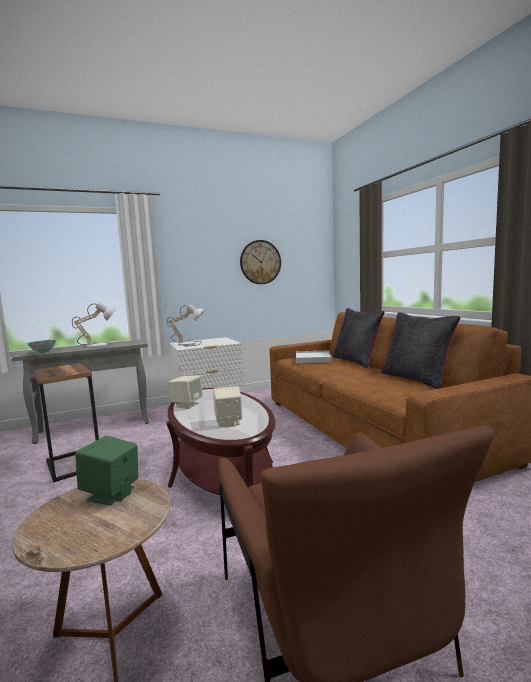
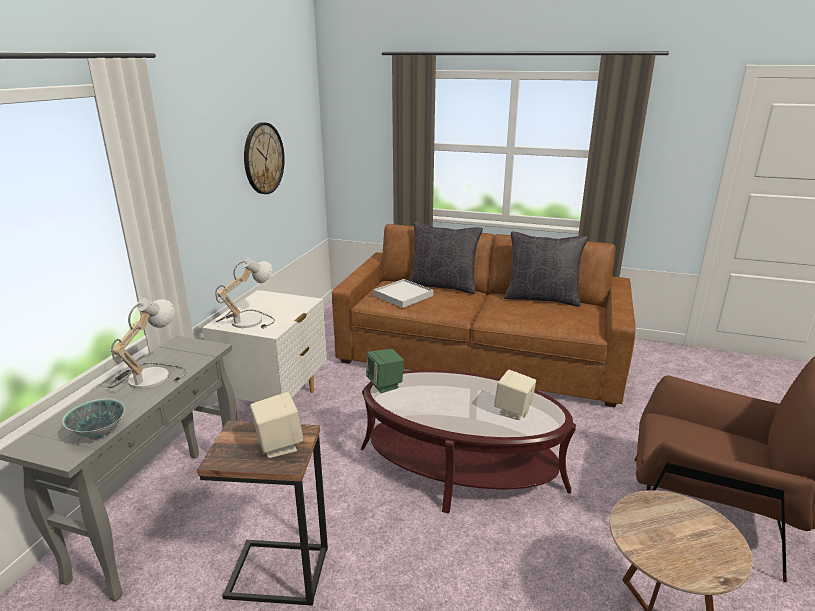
camera: 50 degrees left, 15 degrees up
green speaker [75,436,138,505] -> green speaker moved to [366,349,404,393]
beige speaker [169,375,203,409] -> beige speaker moved to [250,392,303,458]

